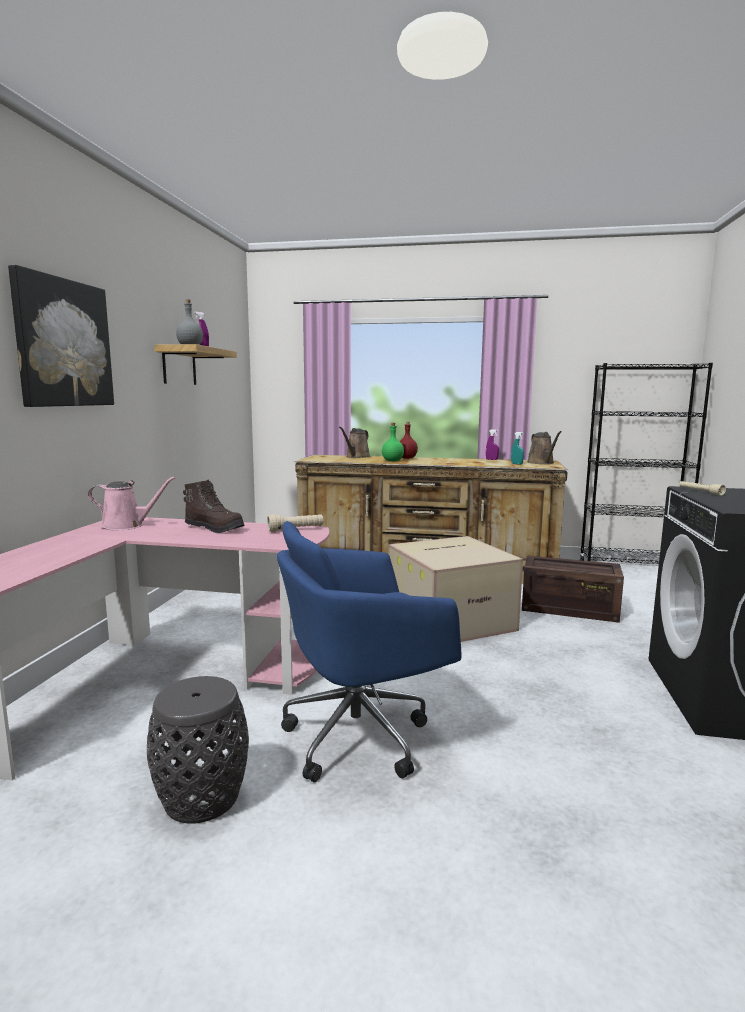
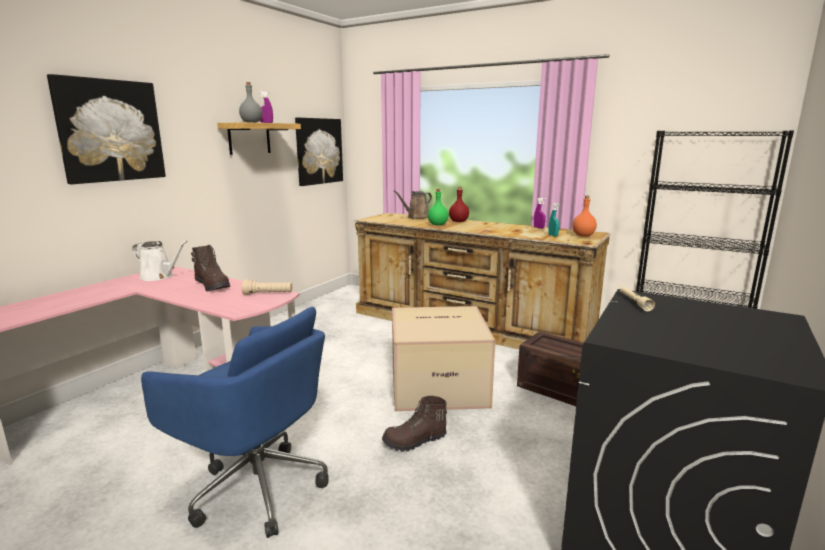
camera: 20 degrees right, 5 degrees up
pink watering can [88,476,176,531] -> white watering can [132,240,188,281]
grey stool [147,676,249,824] -> none
blue office chair [277,521,461,782] -> blue office chair turned 150 degrees counterclockwise [141,307,328,538]
brown watering can [527,431,562,464] -> orange bottle [572,195,597,236]
none -> picture [295,118,343,186]
none -> brown boot [382,396,447,452]

